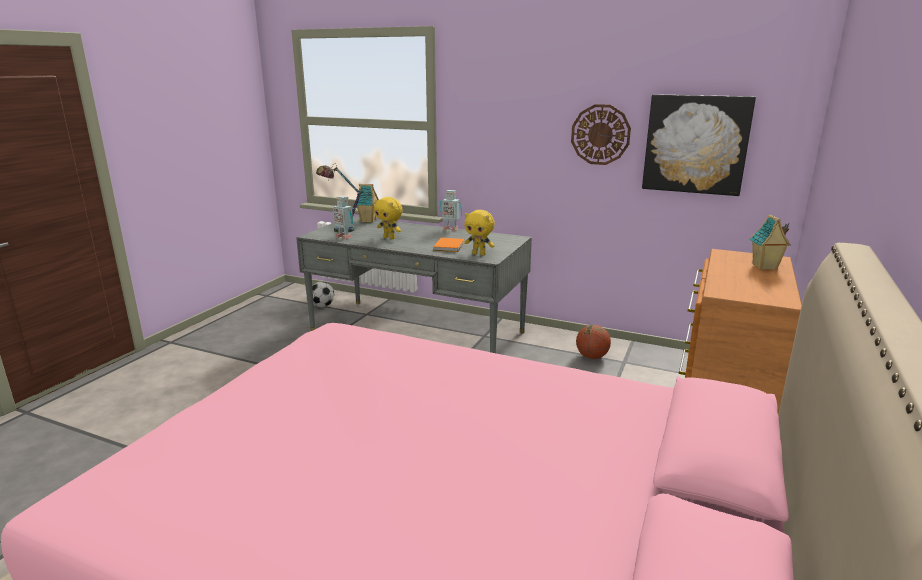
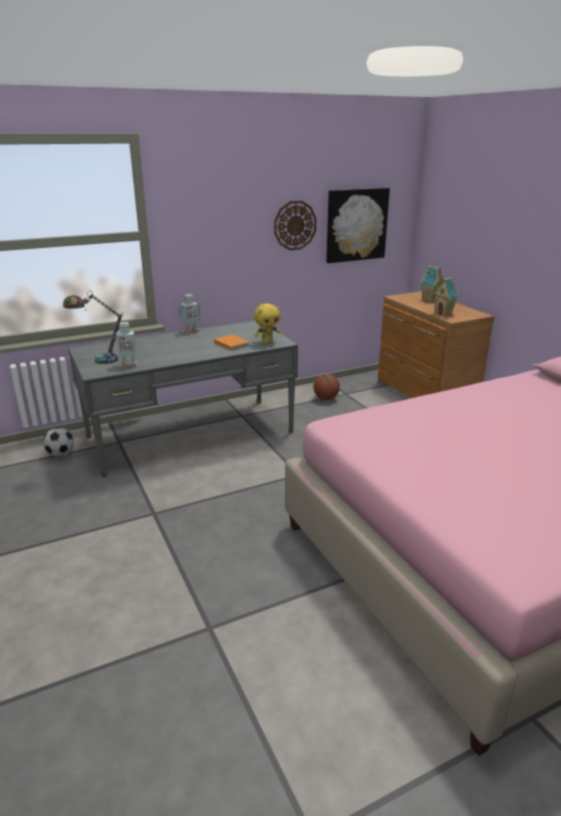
camera: 50 degrees left, 5 degrees up
toy house [357,184,379,223] -> toy house moved to [432,277,459,316]
yellow plush toy [374,197,403,239] -> none

